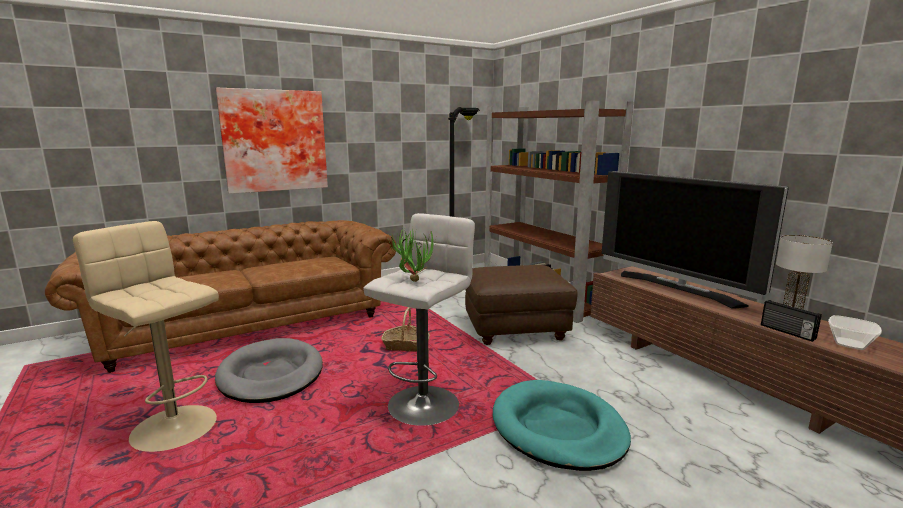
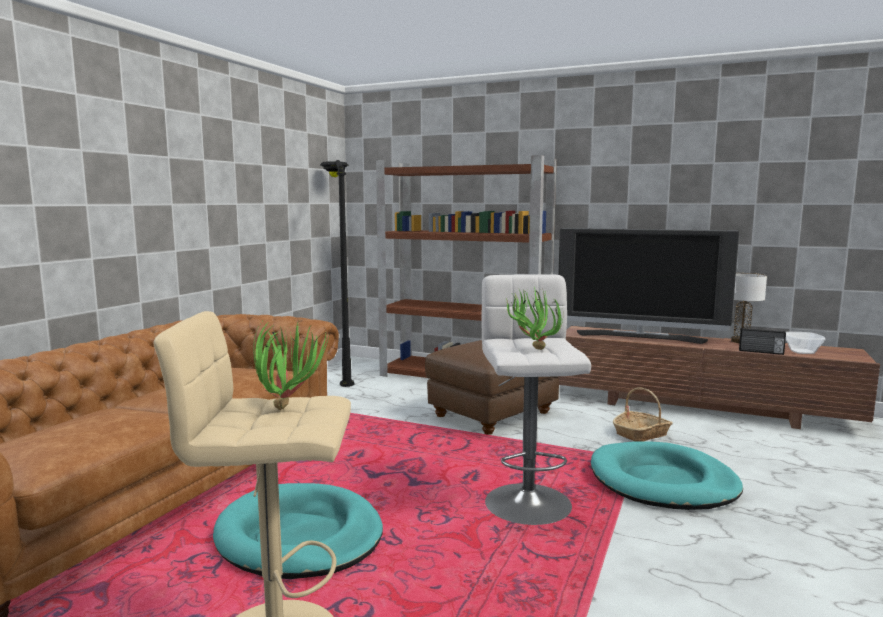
camera: 35 degrees left, 5 degrees down
grey dog bed [215,338,323,403] -> turquoise dog bed [213,483,383,579]
picture [216,88,328,194] -> none
basket [381,307,430,352] -> basket moved to [613,387,673,442]
none -> potted plant [253,319,329,410]

